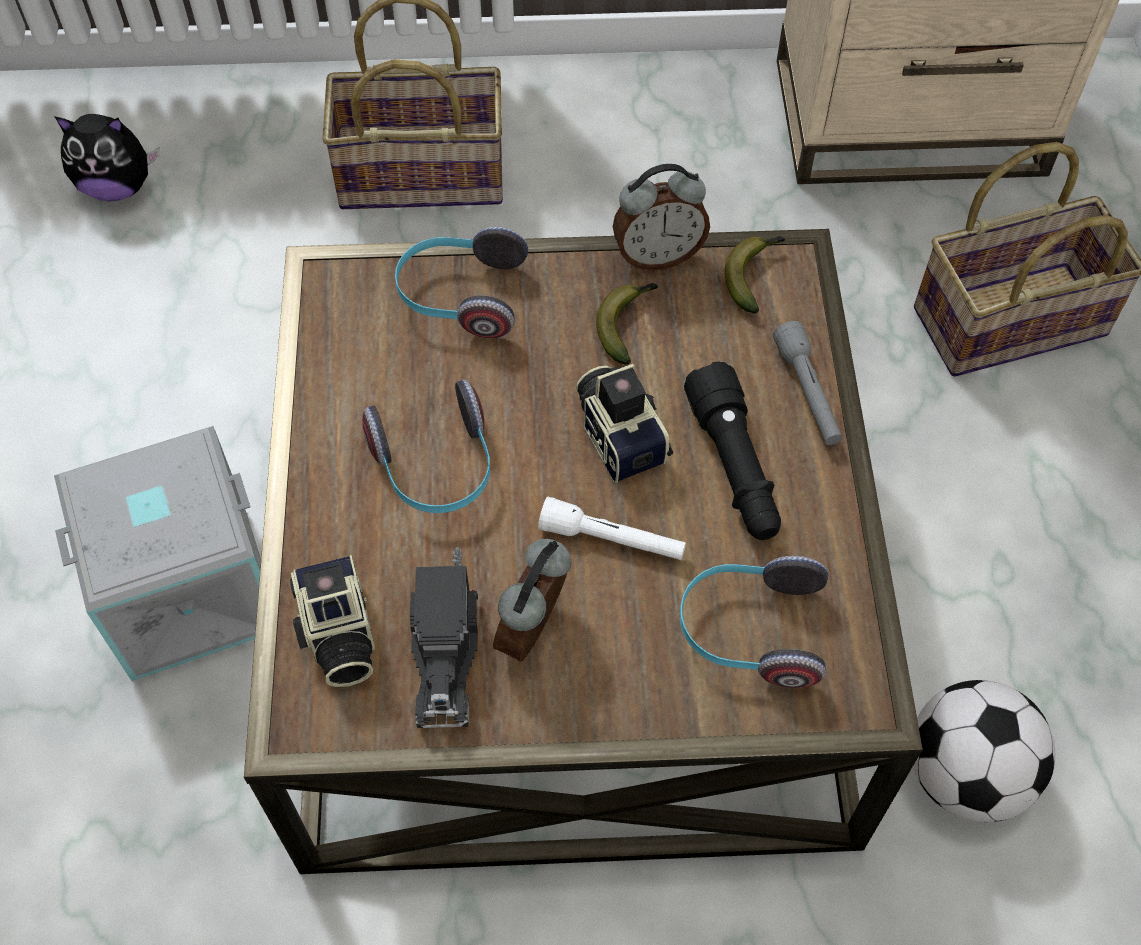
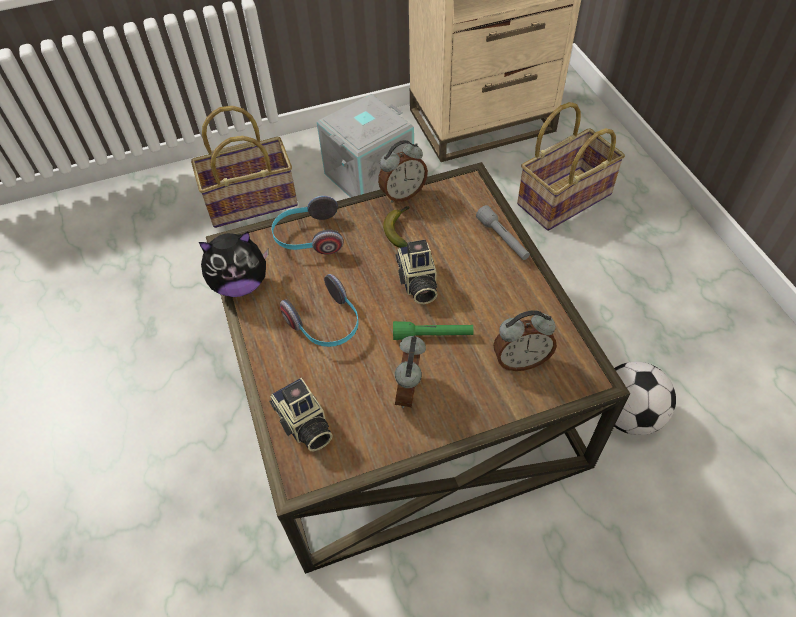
camera: 15 degrees left, 5 degrees down
plush toy [54,114,160,201] -> plush toy moved to [199,231,268,297]
grey storage box [54,426,261,681] -> grey storage box moved to [317,94,414,198]
toy truck [410,547,478,728] -> none
white flashlight [538,497,686,560] -> green flashlight [393,321,473,340]
camera [576,364,673,483] -> camera turned 150 degrees counterclockwise [395,240,437,304]
headphones [680,555,828,688] -> alarm clock [493,310,557,371]
black flashlight [684,362,781,540] -> none
banana [725,236,785,313] -> none

